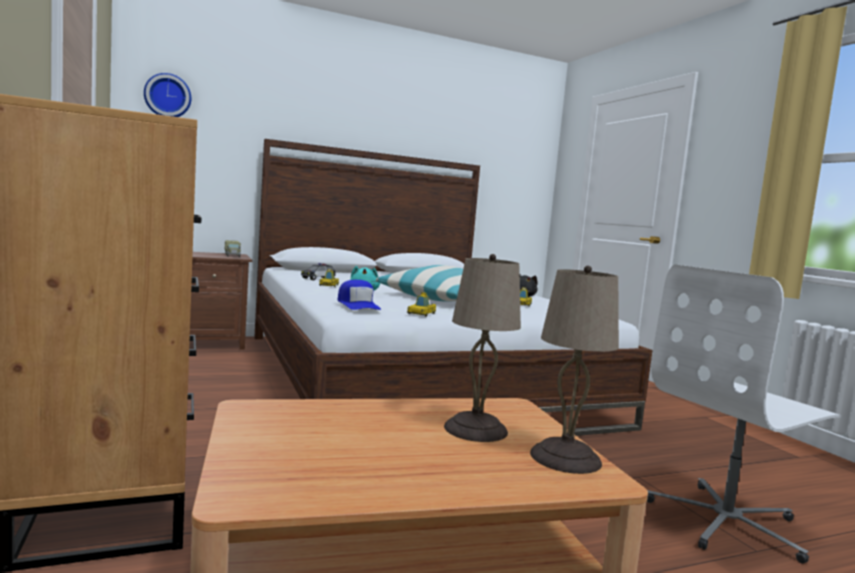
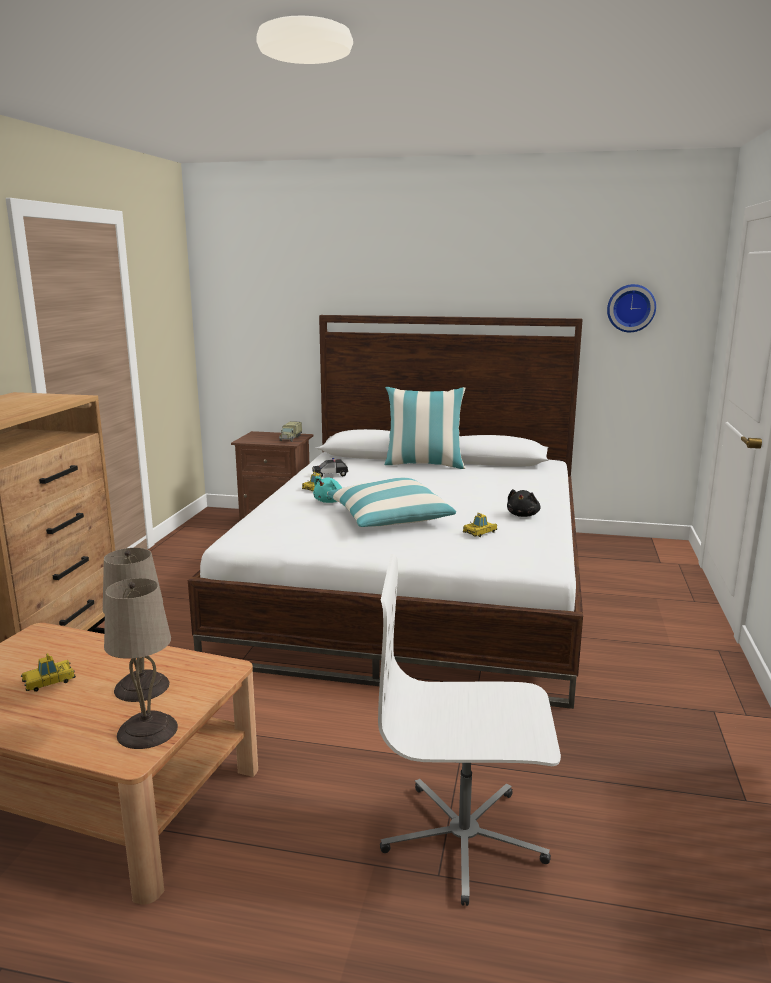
camera: 35 degrees right, 10 degrees up
wall clock [144,73,191,117] -> wall clock moved to [607,284,656,332]
blue cap [337,280,381,310] -> none
toy car [407,292,436,317] -> toy car moved to [21,653,76,692]
none -> pillow [385,387,466,469]

